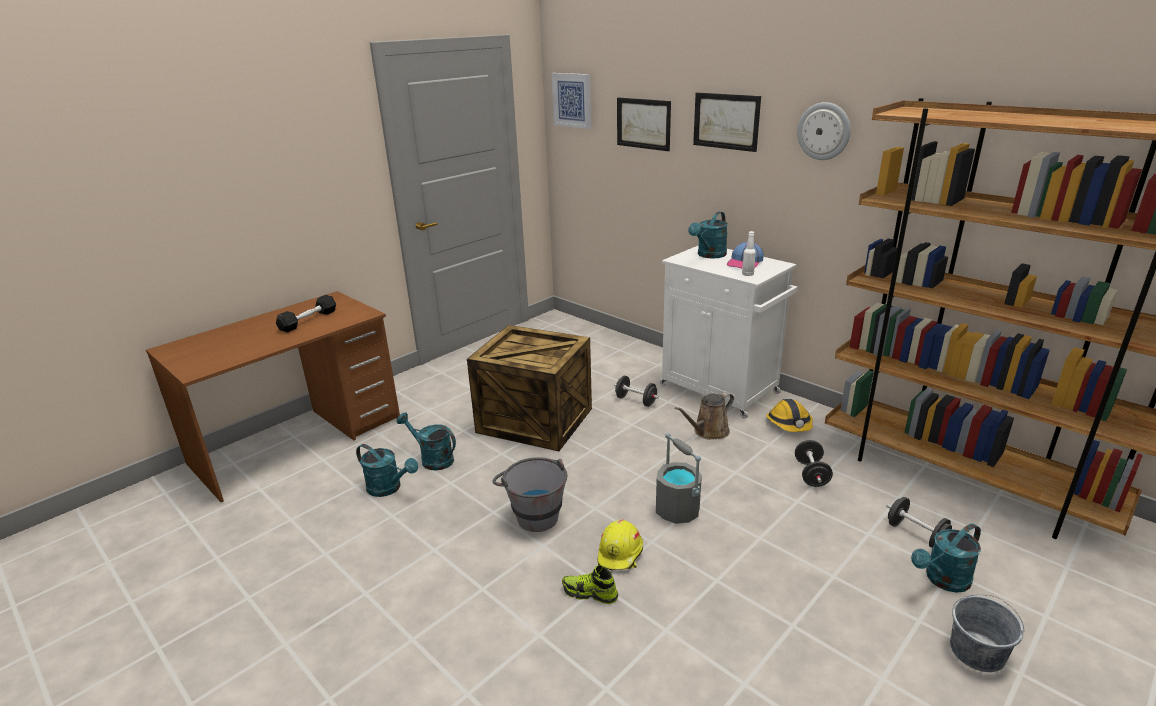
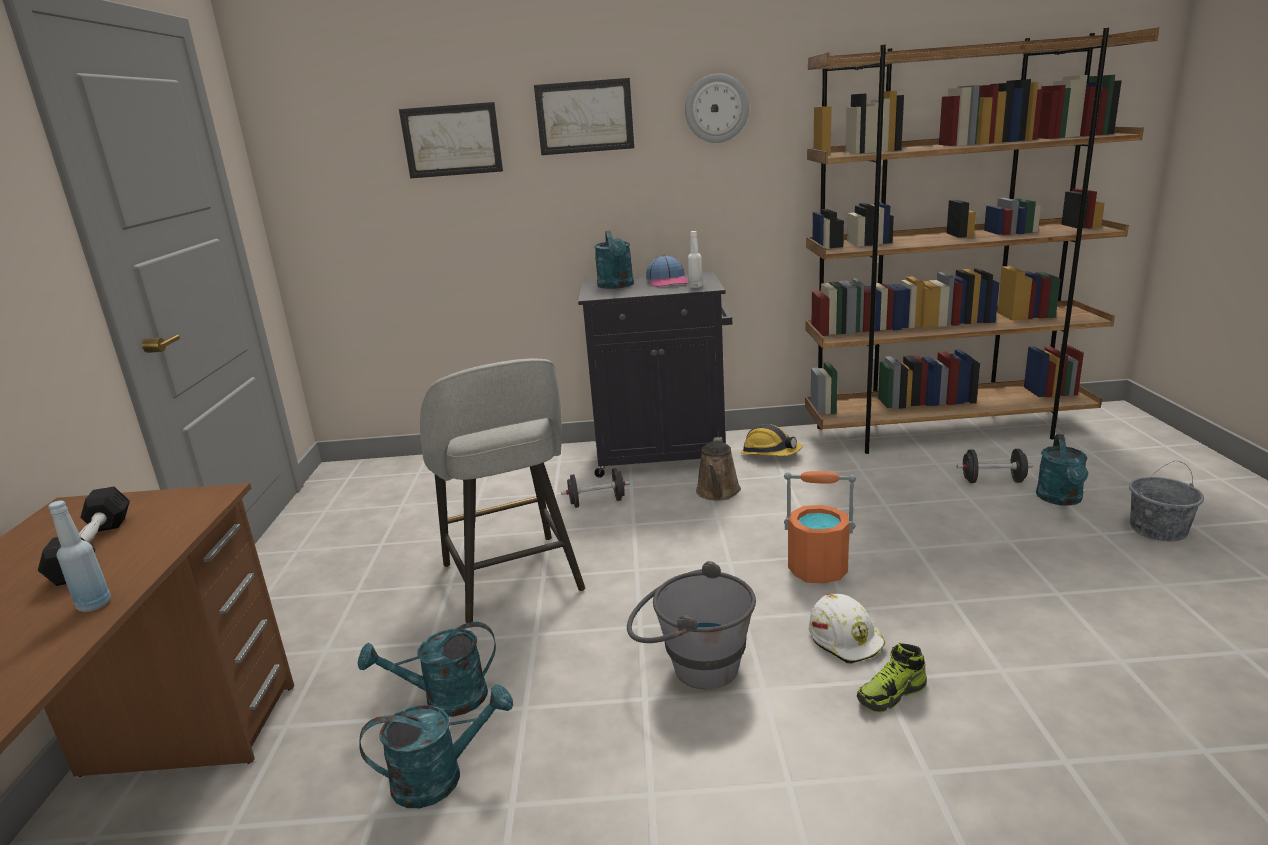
camera: 45 degrees left, 5 degrees down
crate [467,325,592,451] -> grey stool [420,359,585,623]
picture [552,73,592,129] -> none
yellow hard hat [598,520,643,571] -> white hard hat [809,594,886,664]
grey bucket [656,433,702,524] -> orange bucket [784,471,856,583]
white cabinet [660,245,798,419] -> black cabinet [578,272,732,478]
black dumbbell [795,440,833,487] -> none
none -> blue bottle [48,500,111,612]

